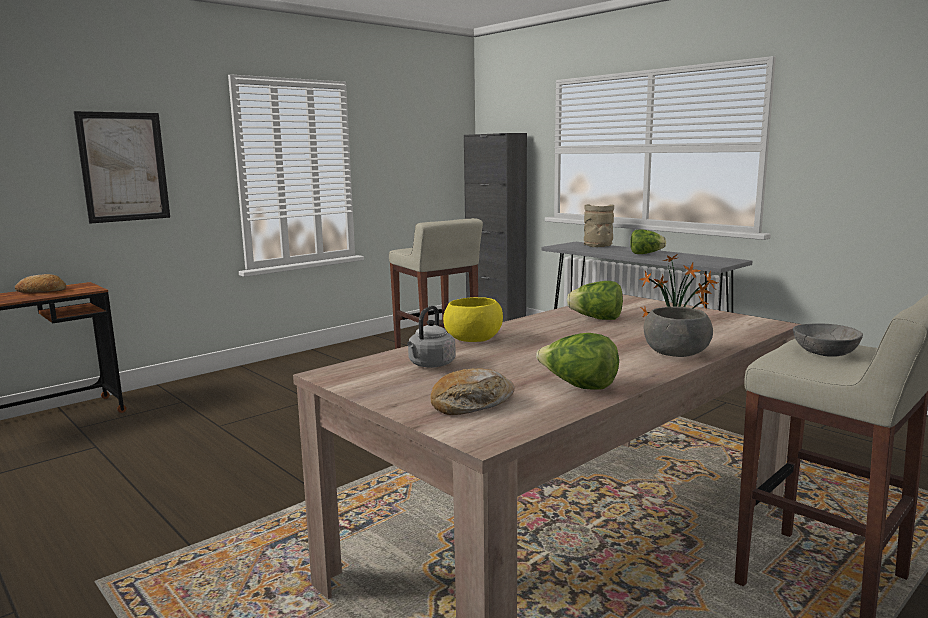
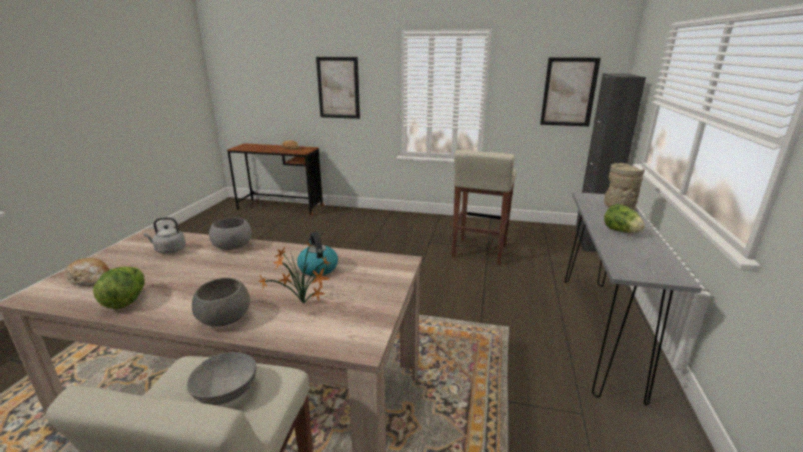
camera: 55 degrees right, 10 degrees up
yellow bowl [443,297,503,342] -> grey bowl [209,218,252,250]
lettuce [567,281,623,320] -> kettle [297,232,338,276]
none -> picture [540,57,601,126]

